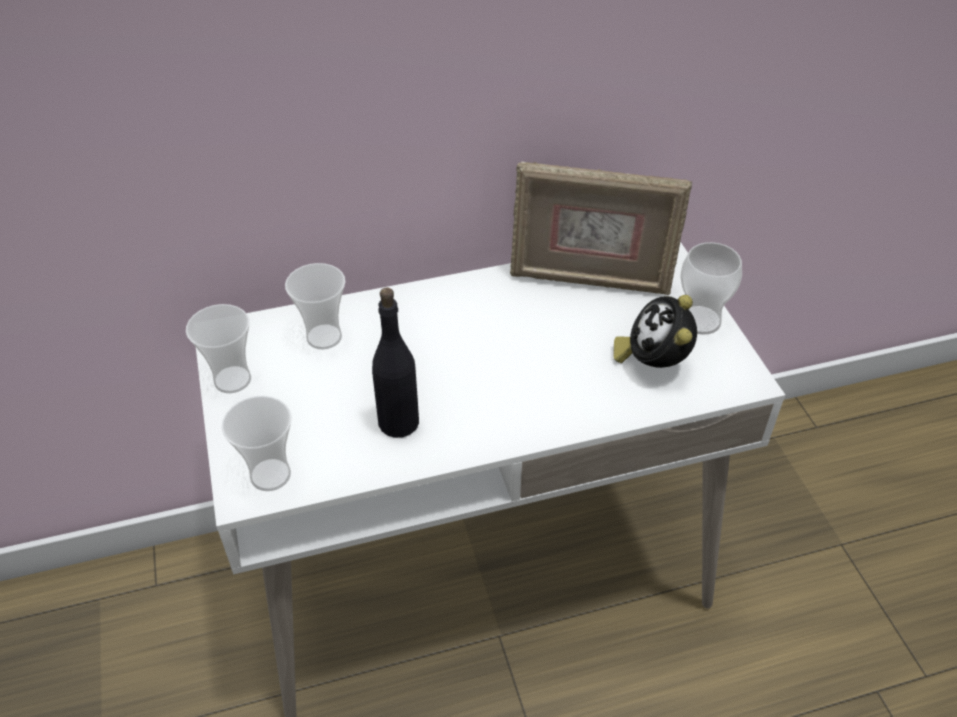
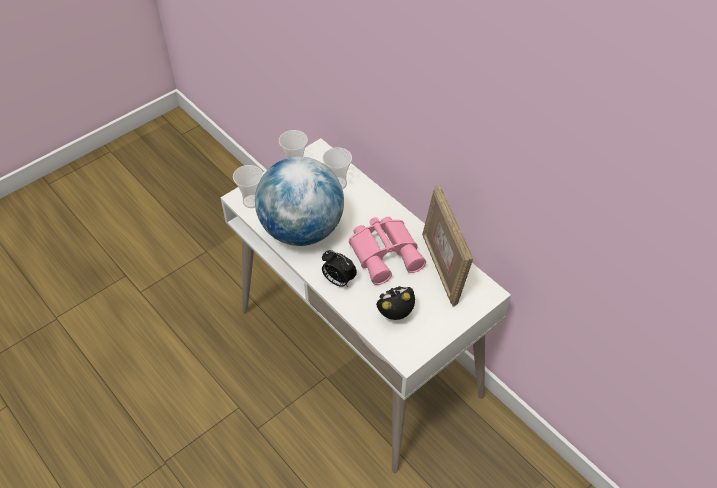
camera: 65 degrees right, 5 degrees up
black bottle [372,288,419,438] -> globe [255,157,344,246]
cup [680,242,742,335] -> none
none -> alarm clock [322,250,357,287]
none -> pink binoculars [349,217,426,285]

